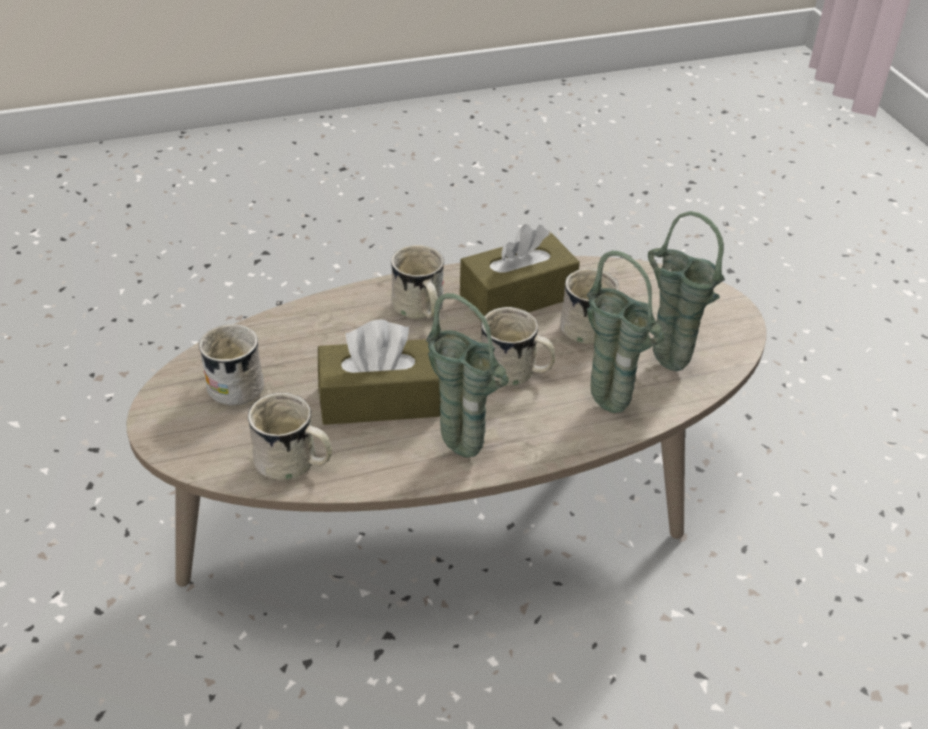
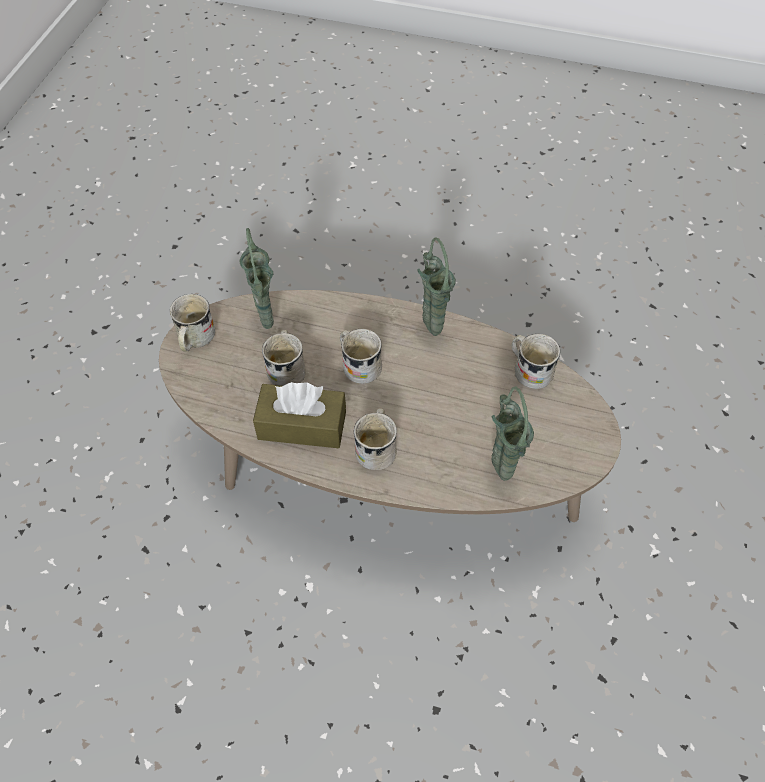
camera: 145 degrees left, 15 degrees up
white mug [198,324,264,406] -> white mug moved to [170,294,215,352]
brown tissue box [318,319,441,425] -> none
green vase [587,251,664,413] -> green vase moved to [491,386,534,481]

